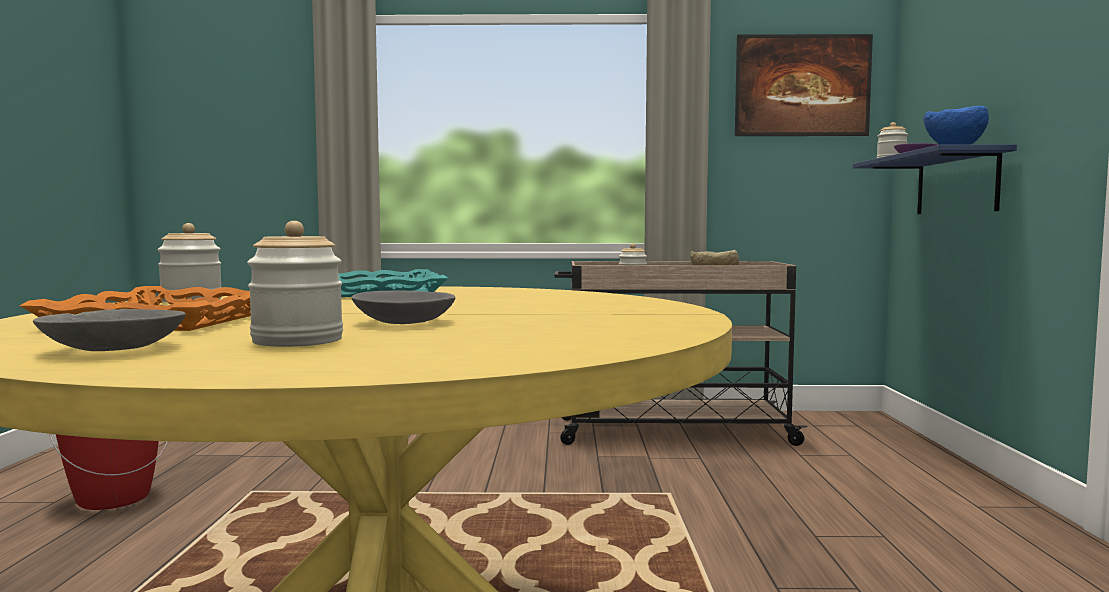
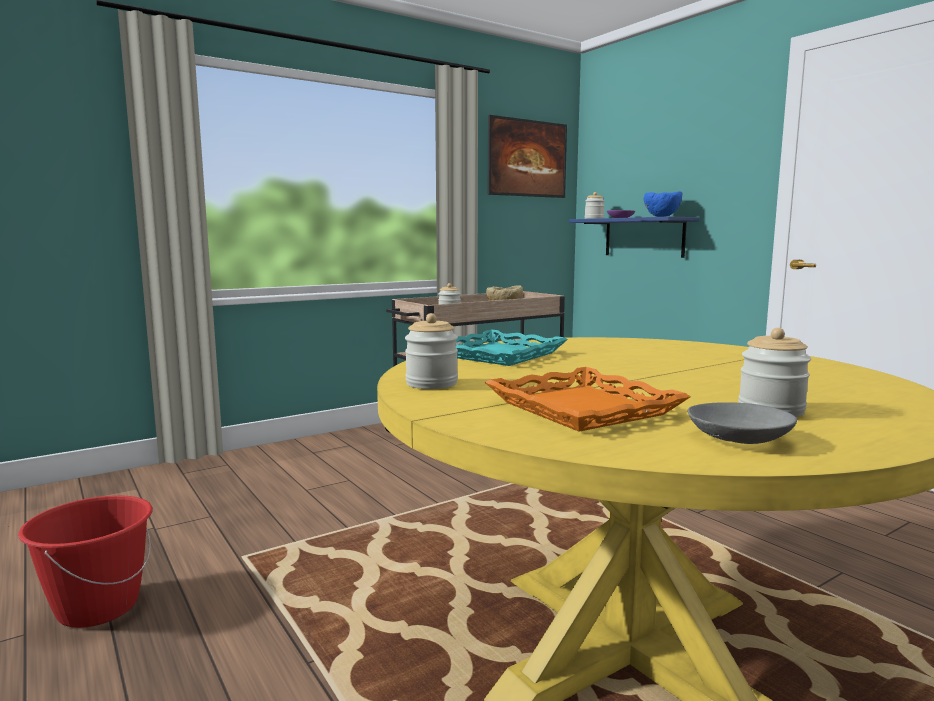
camera: 35 degrees left, 5 degrees up
grey bowl [351,291,455,324] -> none

